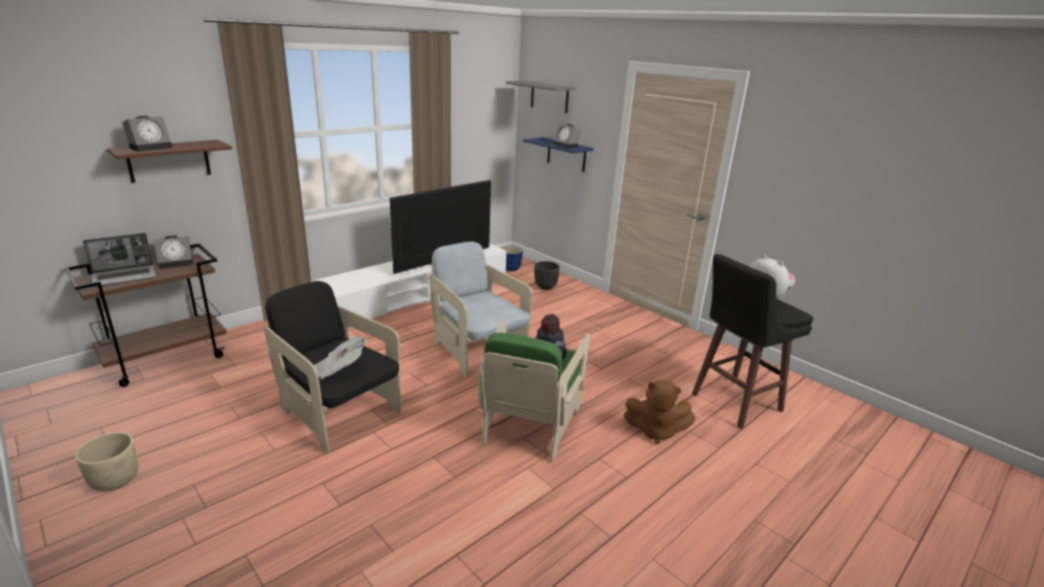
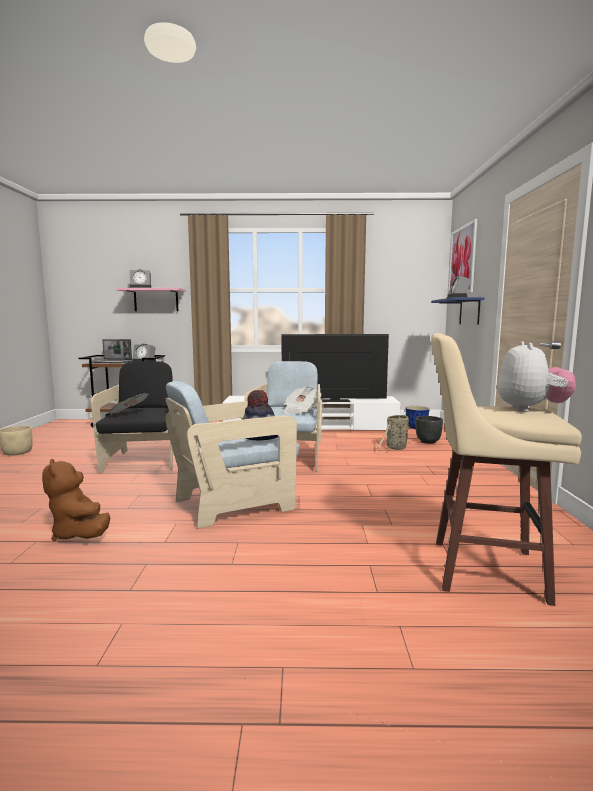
camera: 45 degrees right, 15 degrees down
brown shelf [107,140,232,183] -> pink shelf [116,288,186,311]
green armchair [478,319,591,462] -> beige armchair [165,381,300,528]
grey shelf [506,81,576,113] -> picture [448,219,477,293]
brown plush toy [624,380,696,444] -> brown plush toy moved to [42,459,110,541]
black stool [692,254,813,429] -> beige stool [431,333,582,606]
none -> newspaper [284,386,321,414]
none -> basket [377,415,410,452]

